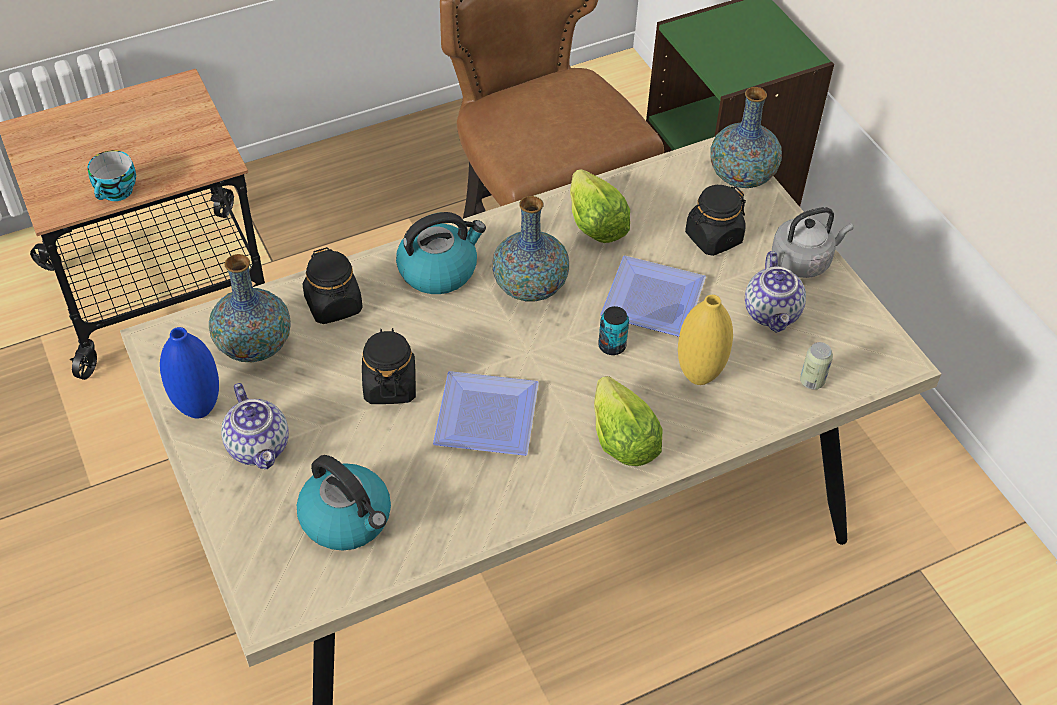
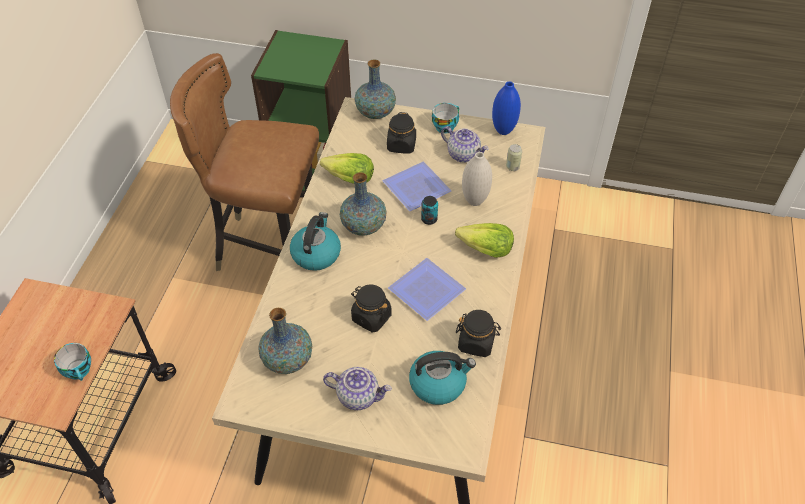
camera: 50 degrees left, 0 degrees up
blue vase [160,327,219,419] -> blue vase moved to [492,81,521,135]
black jar [303,247,363,324] -> black jar moved to [456,310,501,357]
yellow vase [678,295,733,385] -> white vase [462,152,492,206]
grey kettle [772,207,854,278] -> cup [432,103,459,134]

